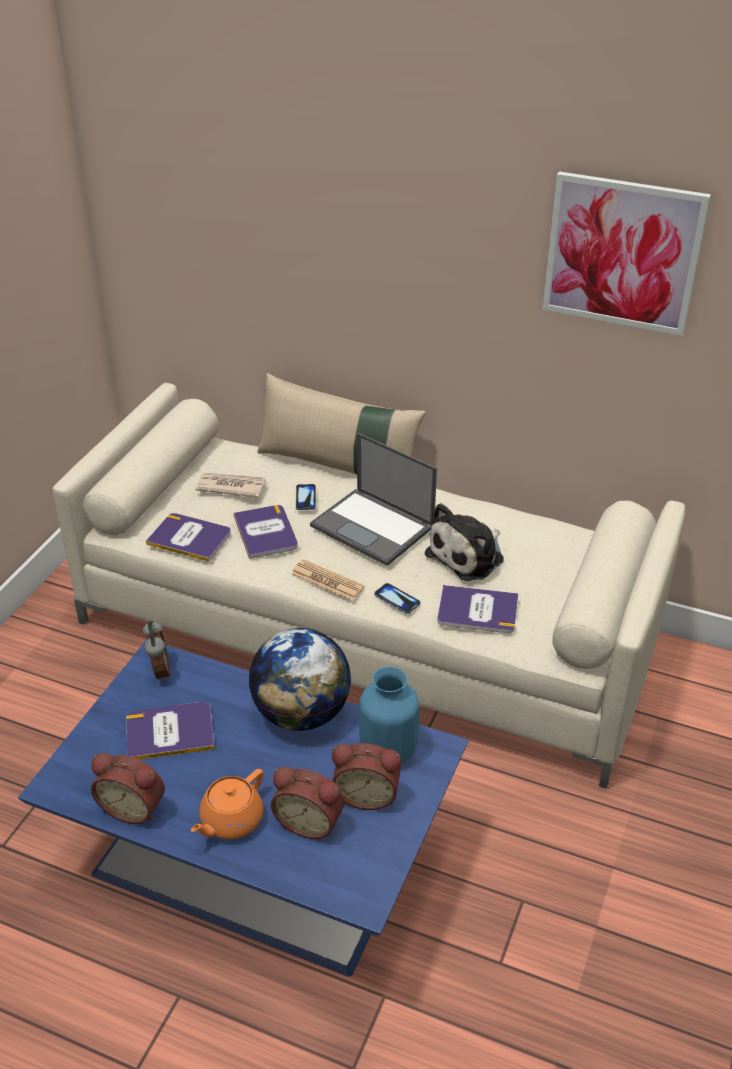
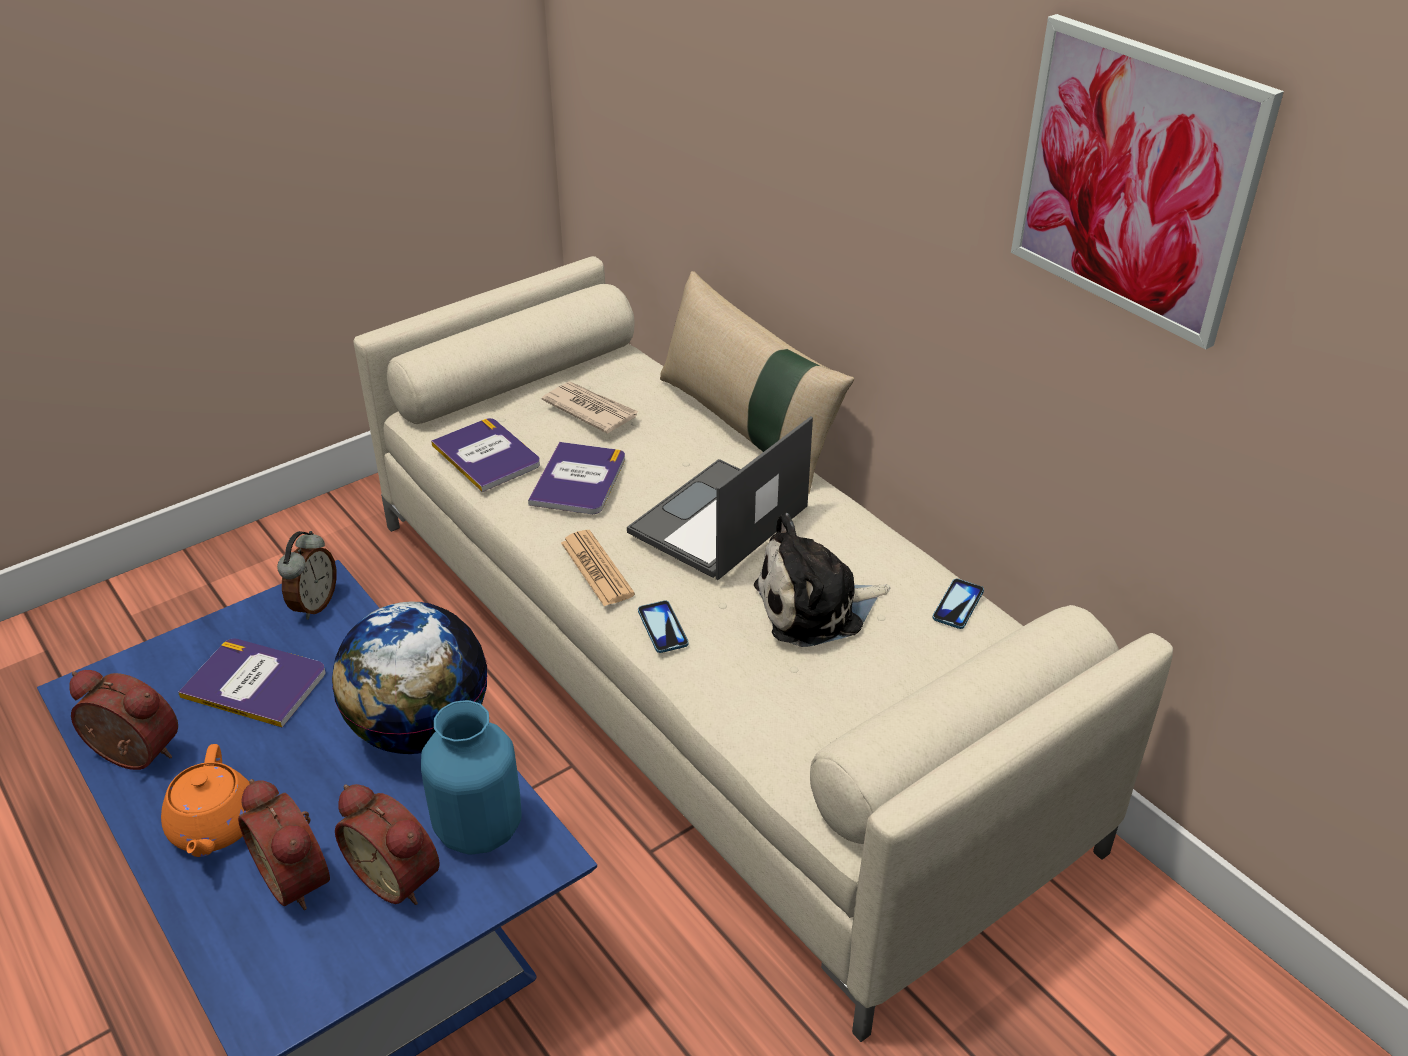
camera: 30 degrees right, 0 degrees up
alarm clock [91,753,165,824] -> alarm clock turned 150 degrees clockwise [69,670,178,770]
orange teapot [191,769,264,839] -> orange teapot turned 75 degrees counterclockwise [161,744,250,857]
phone [296,484,316,510] -> phone moved to [932,579,984,629]
laptop [310,433,437,566] -> laptop turned 60 degrees clockwise [627,416,813,580]
book [437,585,518,633] -> none

